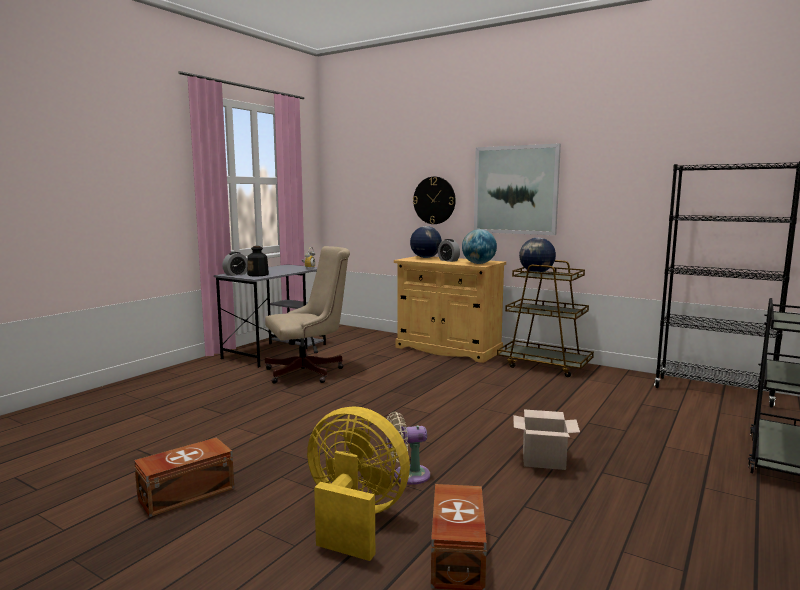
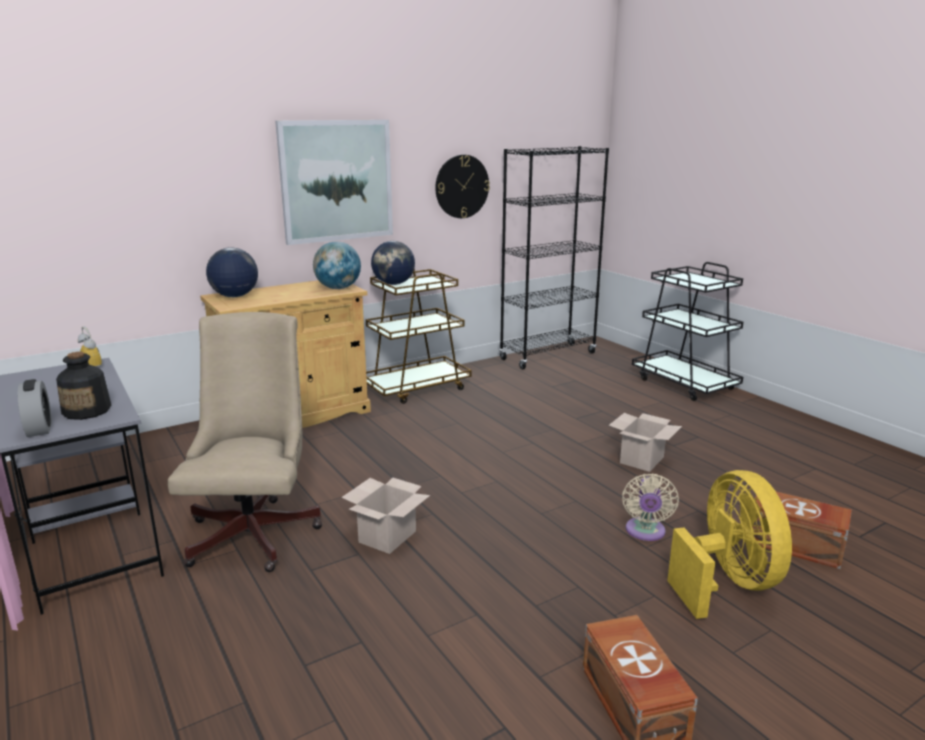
camera: 65 degrees left, 10 degrees up
yellow fan [307,406,410,561] -> yellow fan turned 120 degrees clockwise [667,470,792,619]
wall clock [413,177,456,224] -> wall clock moved to [435,155,490,218]
alarm clock [438,239,460,262] -> none
none -> cardboard box [341,477,430,554]

